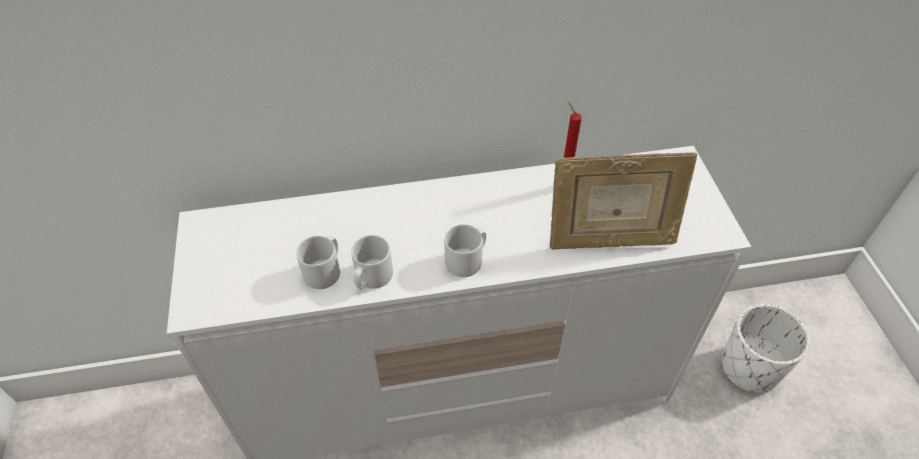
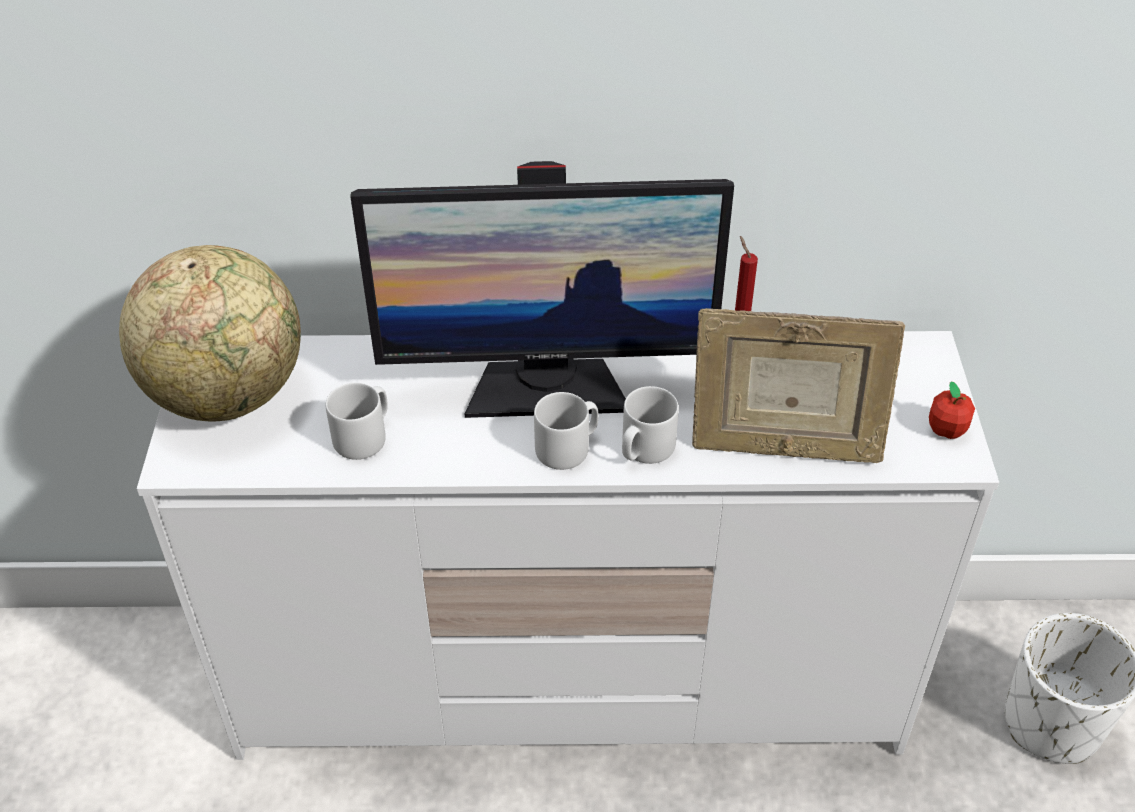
camera: 10 degrees right, 5 degrees down
grey mug [351,235,393,289] -> grey mug moved to [622,386,679,464]
none -> globe [119,245,301,422]
none -> monitor [350,161,734,418]
none -> apple [929,381,975,439]

